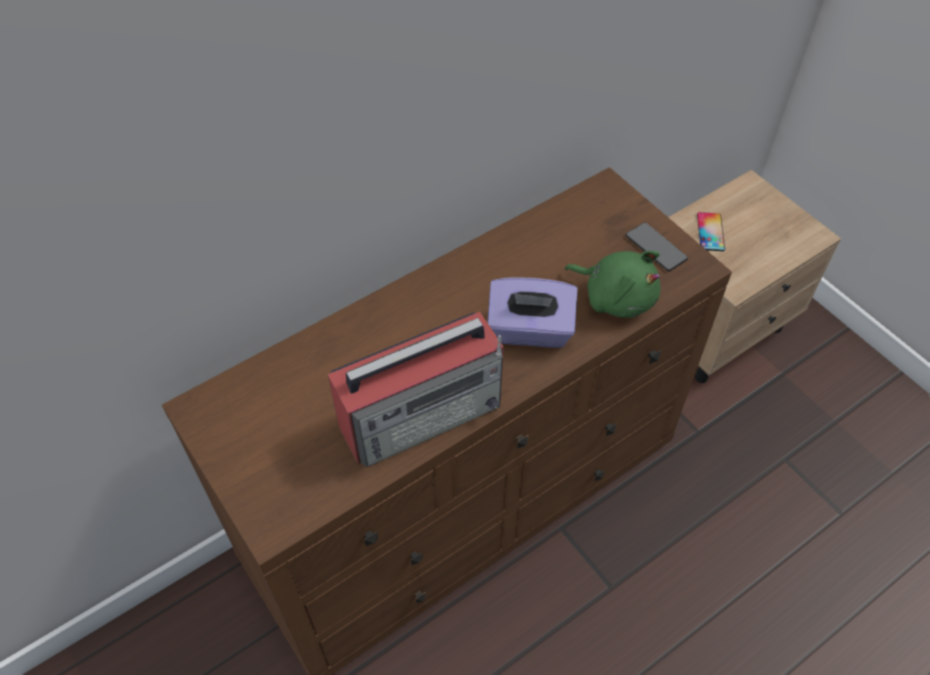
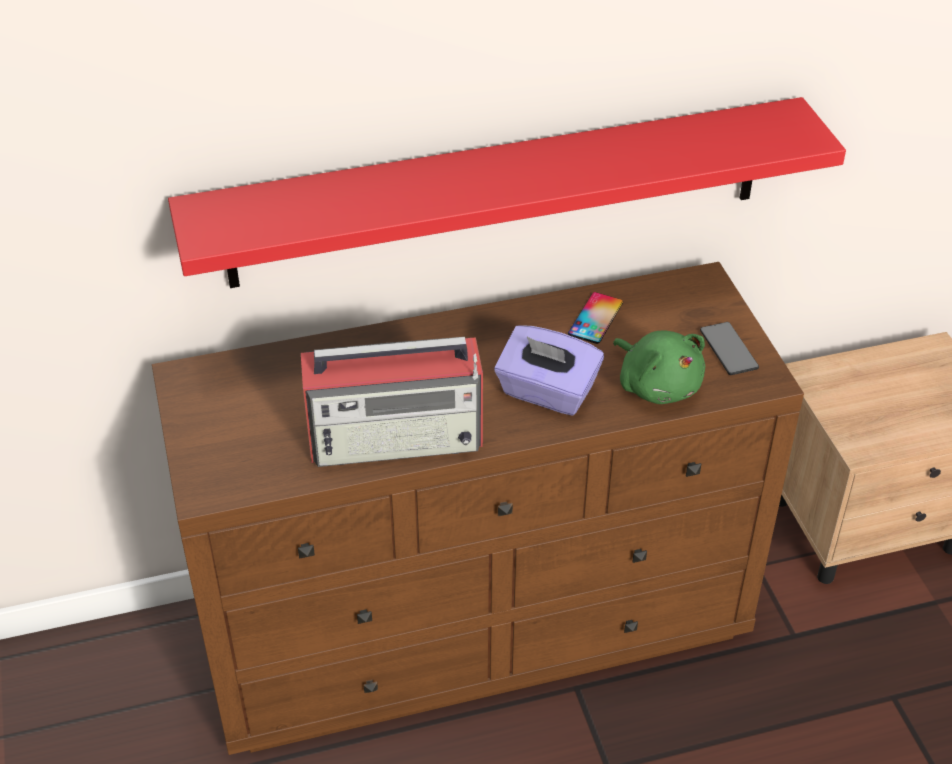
camera: 20 degrees right, 10 degrees down
phone [697,212,725,251] -> phone moved to [568,292,623,344]
none -> red shelf [168,97,846,288]

